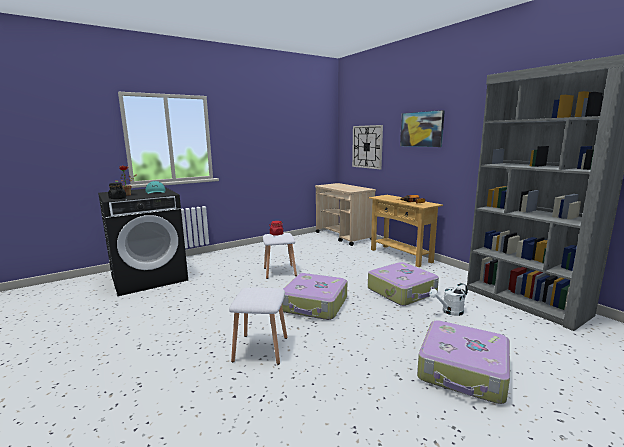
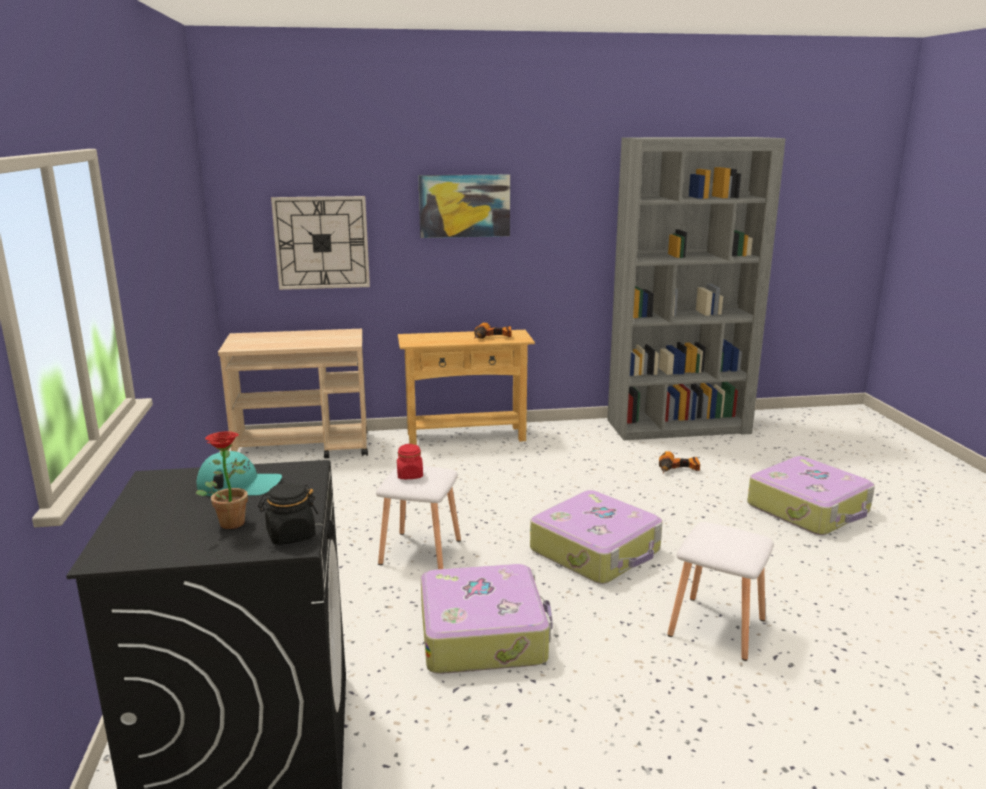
camera: 65 degrees left, 5 degrees up
suitcase [368,262,439,306] -> suitcase moved to [421,564,553,674]
white watering can [429,283,468,316] -> power drill [659,451,700,474]

